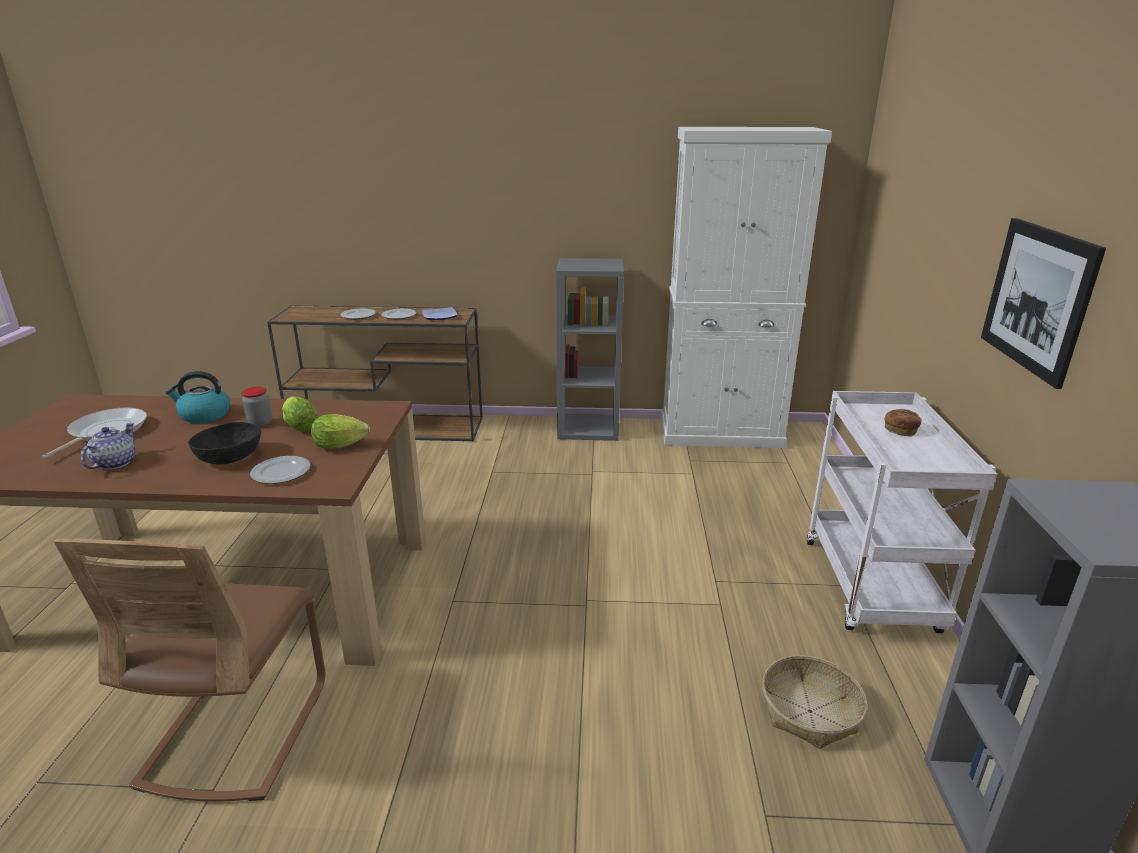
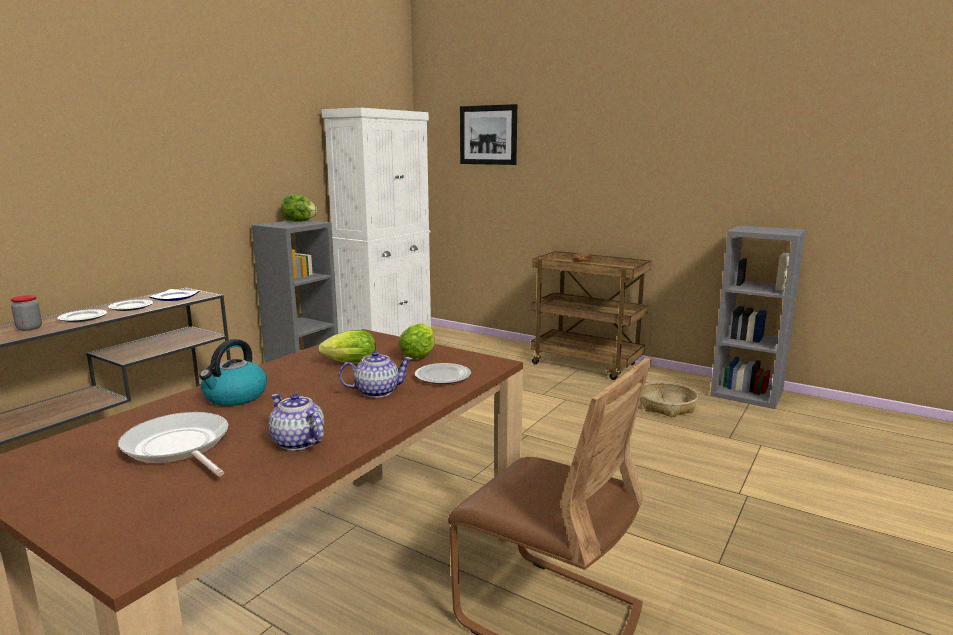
camera: 60 degrees left, 10 degrees down
black bowl [188,422,261,464] -> teapot [339,351,412,398]
jar [241,387,272,427] -> jar moved to [11,295,42,331]
white cart [807,391,997,633] -> brown cart [531,251,651,380]
picture [981,218,1106,389] -> picture moved to [460,104,517,165]
none -> lettuce [281,194,317,222]

